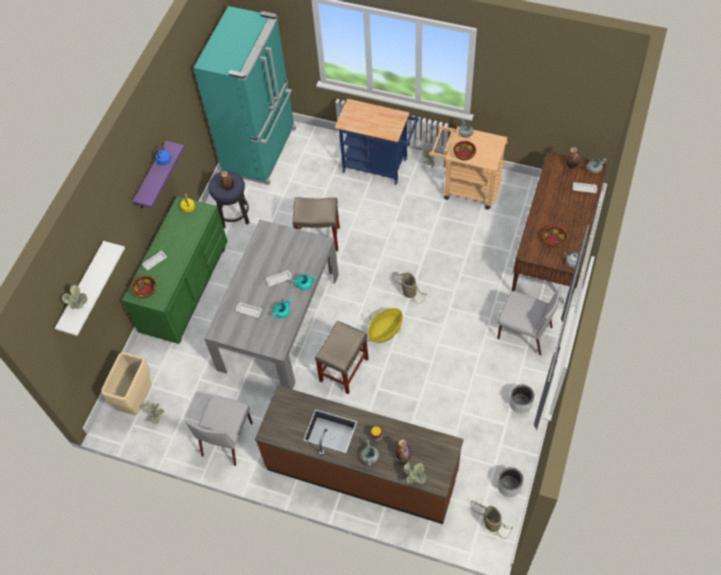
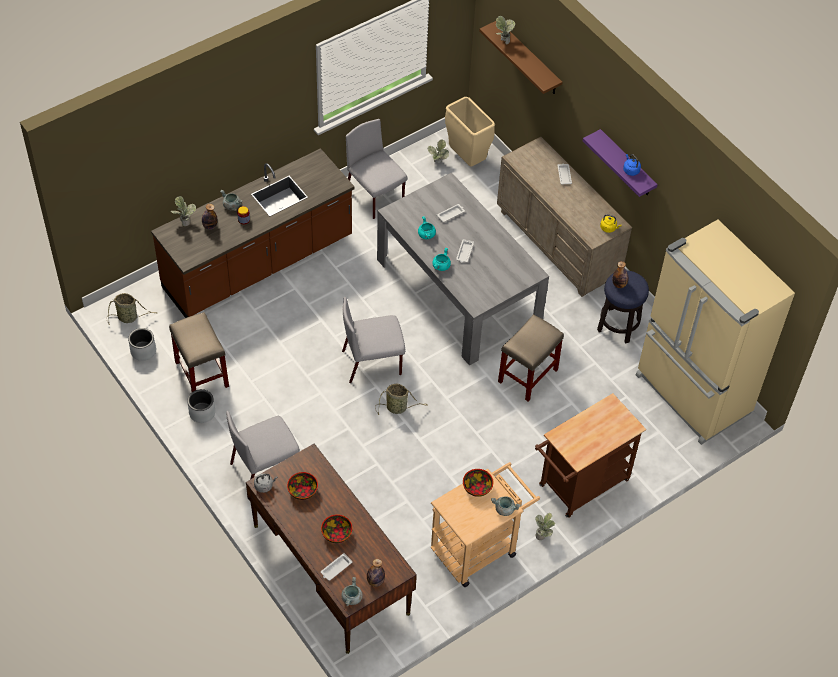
camera: 120 degrees right, 5 degrees down
white shelf [55,241,125,336] -> brown shelf [479,21,563,94]
green dresser [122,196,228,344] -> beige dresser [497,137,632,297]
bowl [131,276,156,298] -> bowl moved to [321,514,353,543]
turquoise fridge [194,6,296,185] -> beige fridge [636,220,795,445]
beige stool [315,321,369,394] -> beige stool moved to [169,312,229,392]
blue cart [335,99,419,185] -> brown cart [535,393,646,518]
basket [368,308,403,343] -> grey chair [342,297,405,383]

